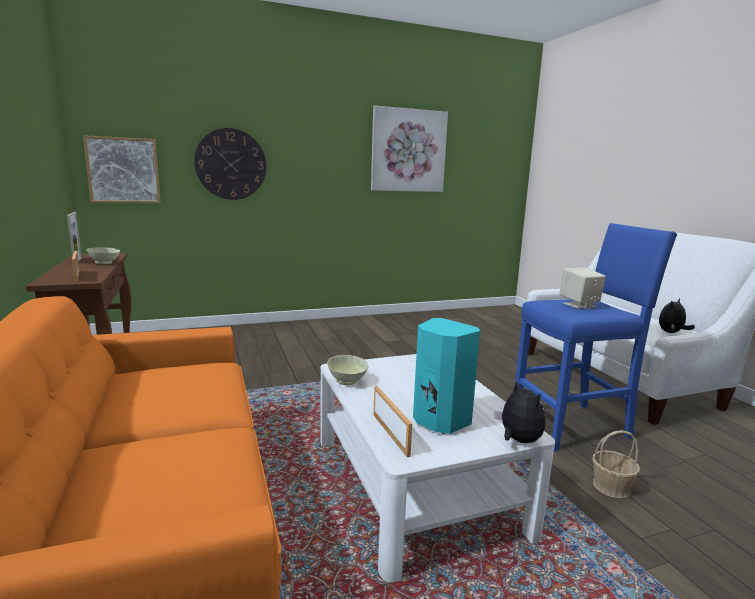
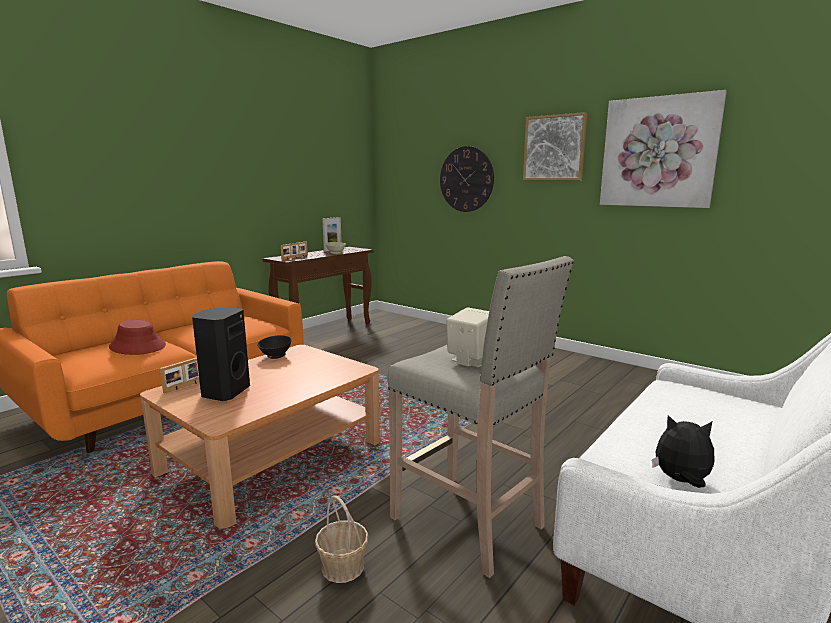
camera: 60 degrees right, 0 degrees up
picture [83,135,161,203] -> picture moved to [523,112,587,180]
white coffee table [320,354,555,582] -> brown coffee table [140,345,380,529]
beige bowl [327,355,369,385] -> black bowl [257,335,292,359]
turquoise speaker [413,318,480,434] -> black speaker [192,308,250,401]
plush toy [495,380,546,443] -> none
blue stool [515,223,677,451] -> beige stool [387,256,574,578]
none -> red hat [109,320,166,355]

